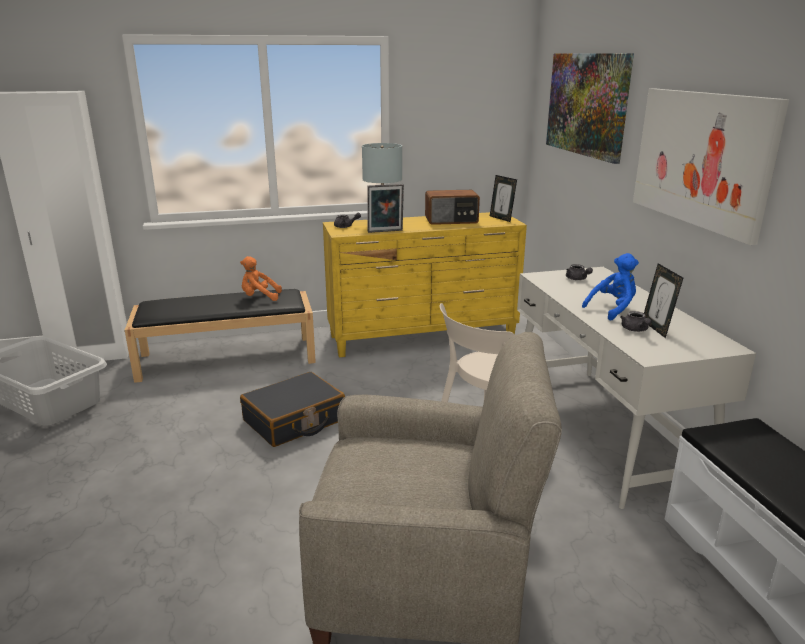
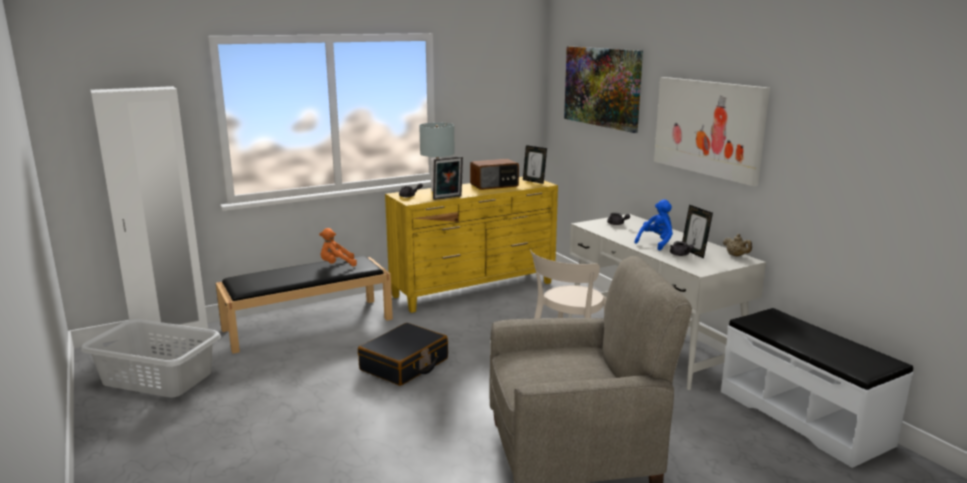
camera: 15 degrees left, 5 degrees down
none -> beige teapot [723,234,752,256]

